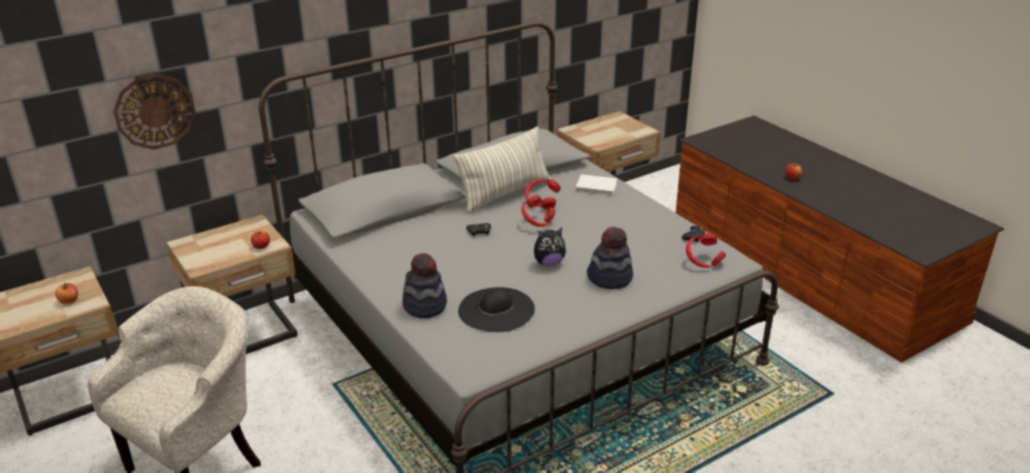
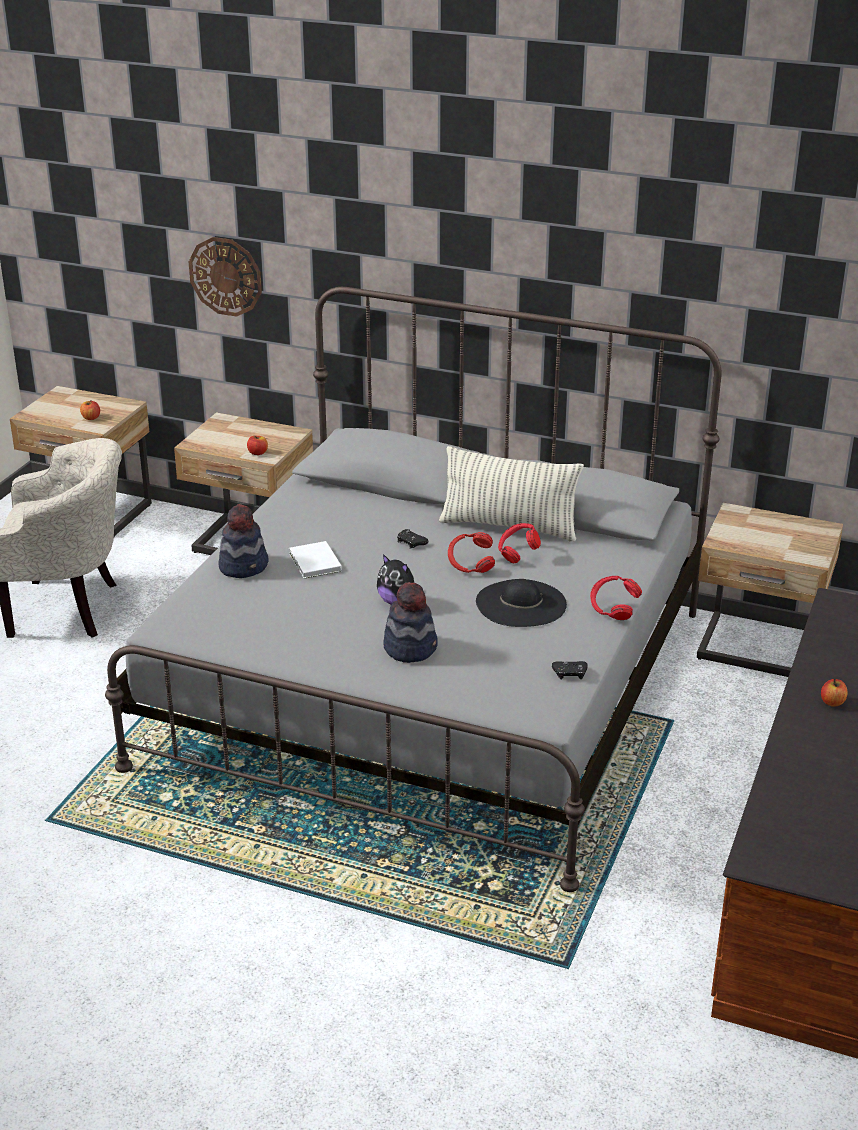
camera: 55 degrees right, 0 degrees up
black hat [458,287,535,332] -> black hat moved to [476,579,567,627]
white book [576,174,617,195] -> white book moved to [289,541,342,579]
red headphones [686,233,726,268] -> red headphones moved to [590,576,642,620]

